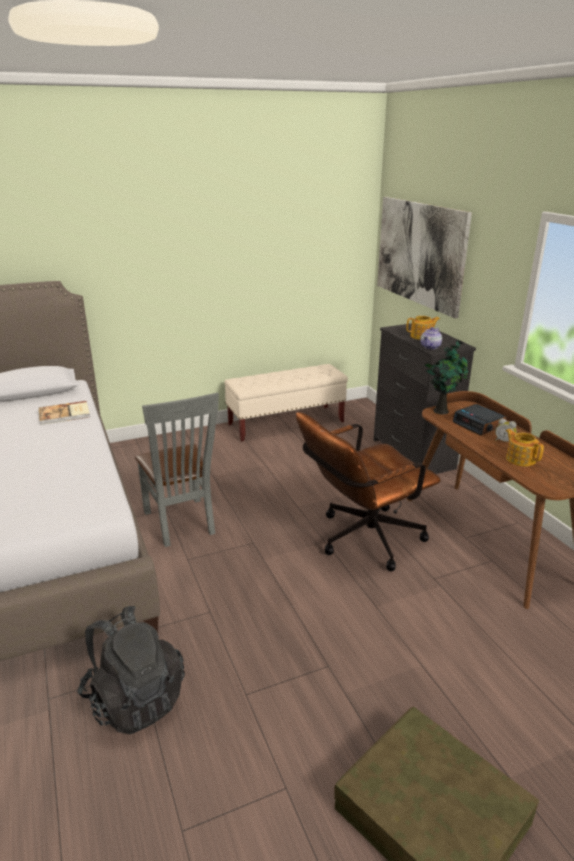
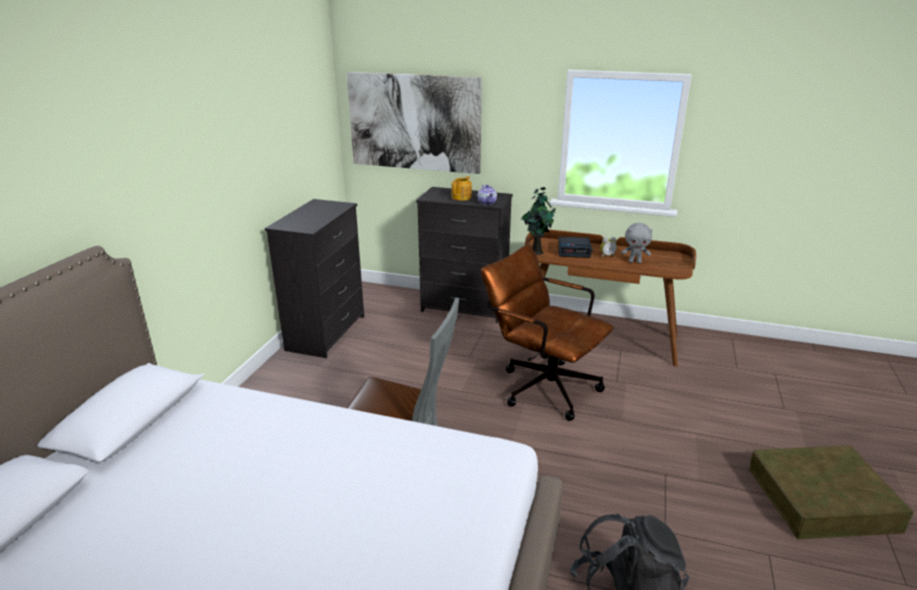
camera: 50 degrees left, 0 degrees up
book [39,401,90,425] -> none
beige bench [224,364,348,441] -> black dresser [264,199,364,358]
brown office chair [296,412,441,571] -> brown office chair turned 120 degrees clockwise [481,244,614,421]
teapot [506,429,544,467] -> grey plush toy [621,223,653,263]

